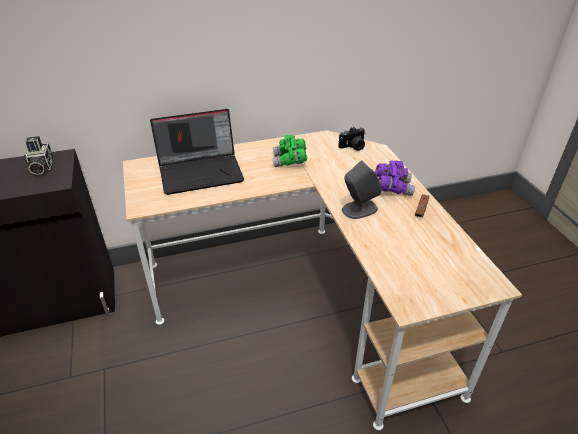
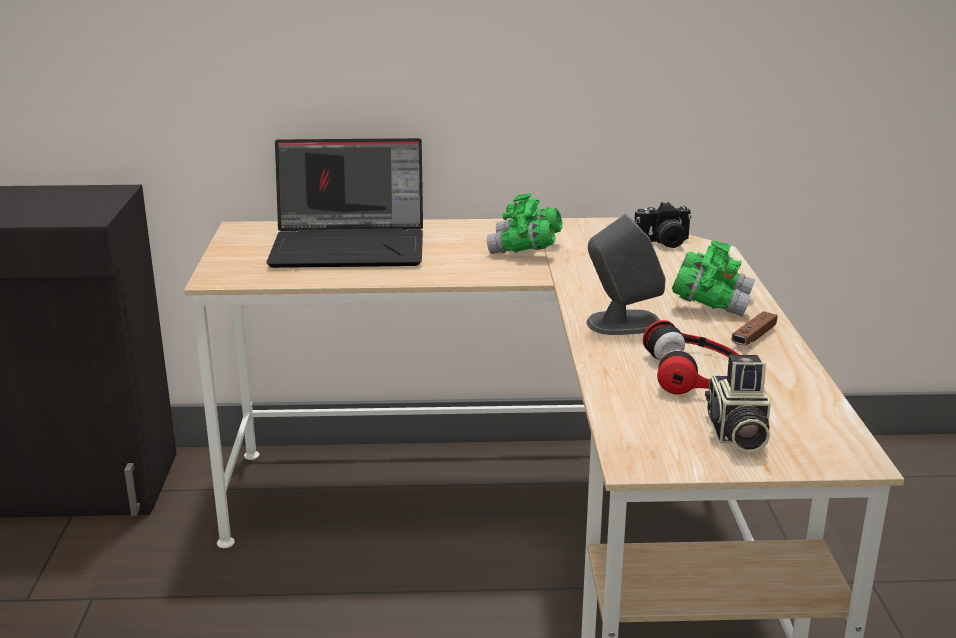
camera: 15 degrees right, 15 degrees down
camera [24,136,53,175] -> camera moved to [705,355,771,453]
purple binoculars [375,160,415,196] -> green binoculars [672,241,755,316]
none -> headphones [643,320,740,394]

